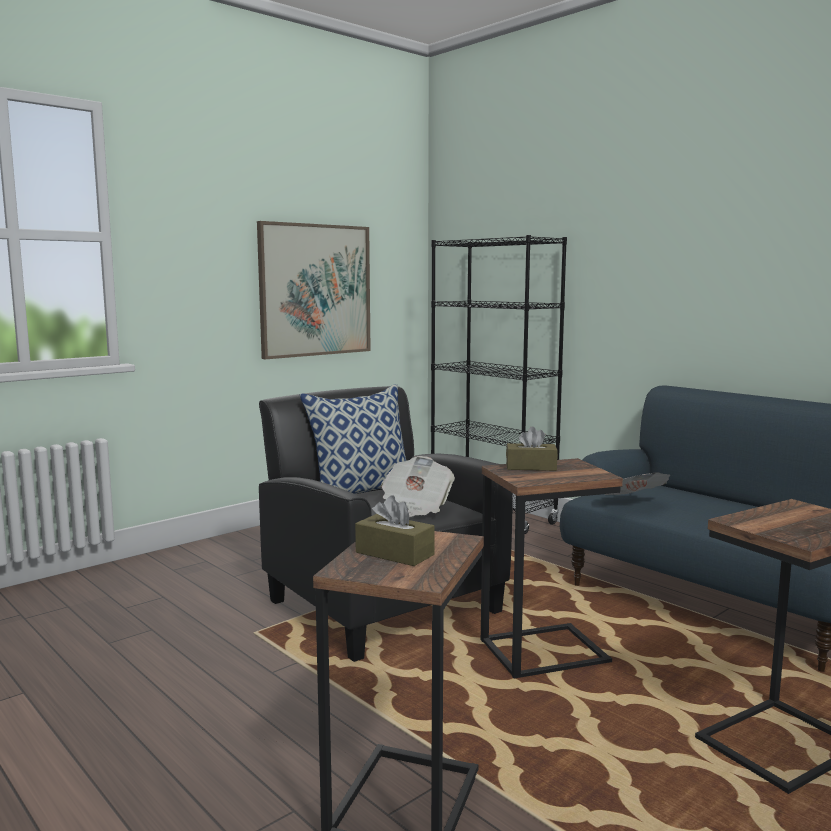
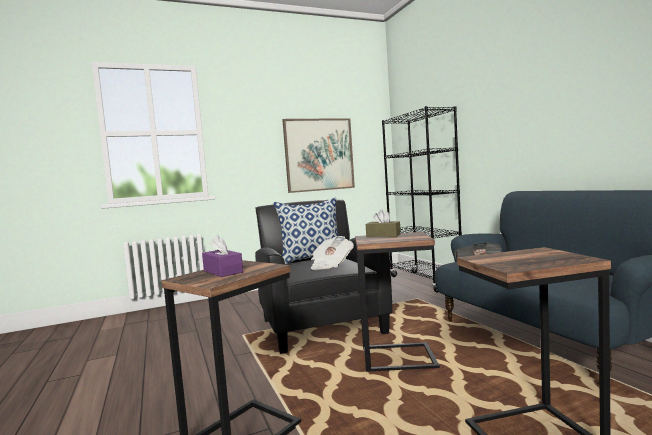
camera: 20 degrees right, 5 degrees down
brown tissue box [355,495,435,566] -> purple tissue box [202,235,243,277]

